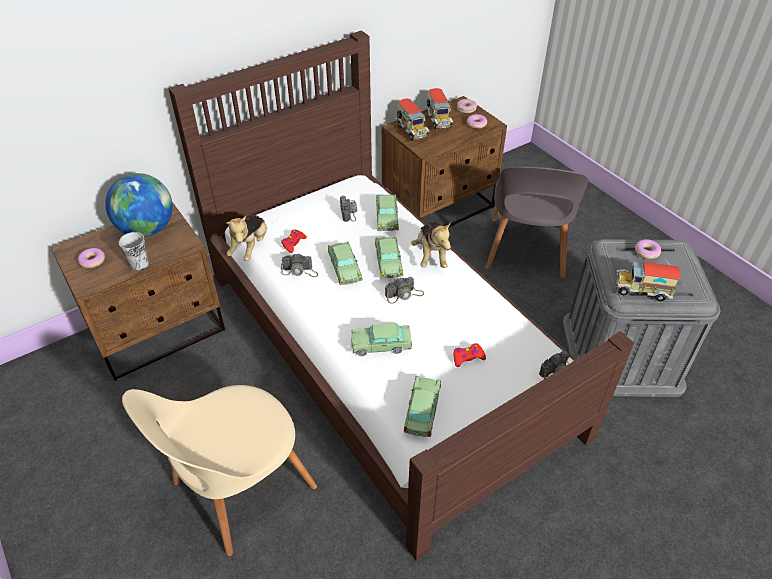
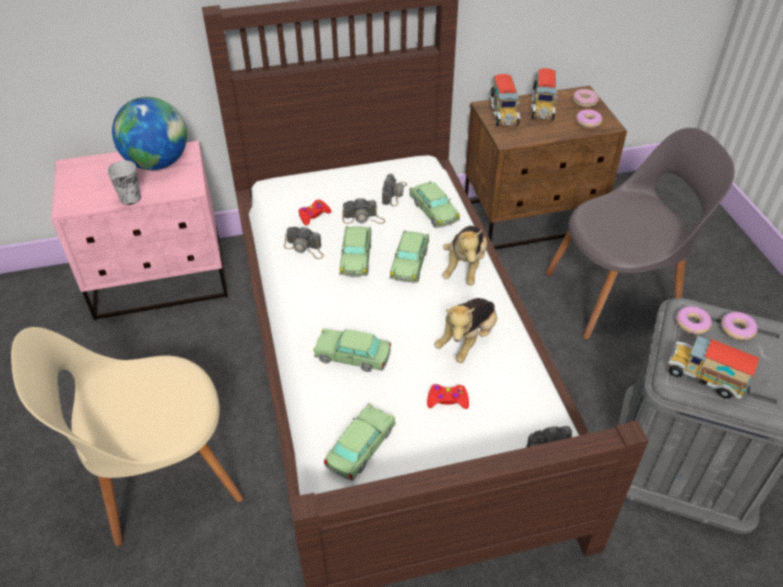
camera: 20 degrees right, 0 degrees up
brown nightstand [51,203,225,381] -> pink nightstand [51,141,228,320]
donut [78,248,105,268] -> donut moved to [676,306,712,335]
plush toy [227,215,267,261] -> plush toy moved to [434,298,497,363]
toy car [376,194,399,231] -> toy car turned 45 degrees counterclockwise [409,181,460,228]
camera [385,277,424,304] -> camera moved to [342,198,385,224]
grey chair [486,166,588,279] -> grey chair turned 135 degrees counterclockwise [546,128,735,339]

